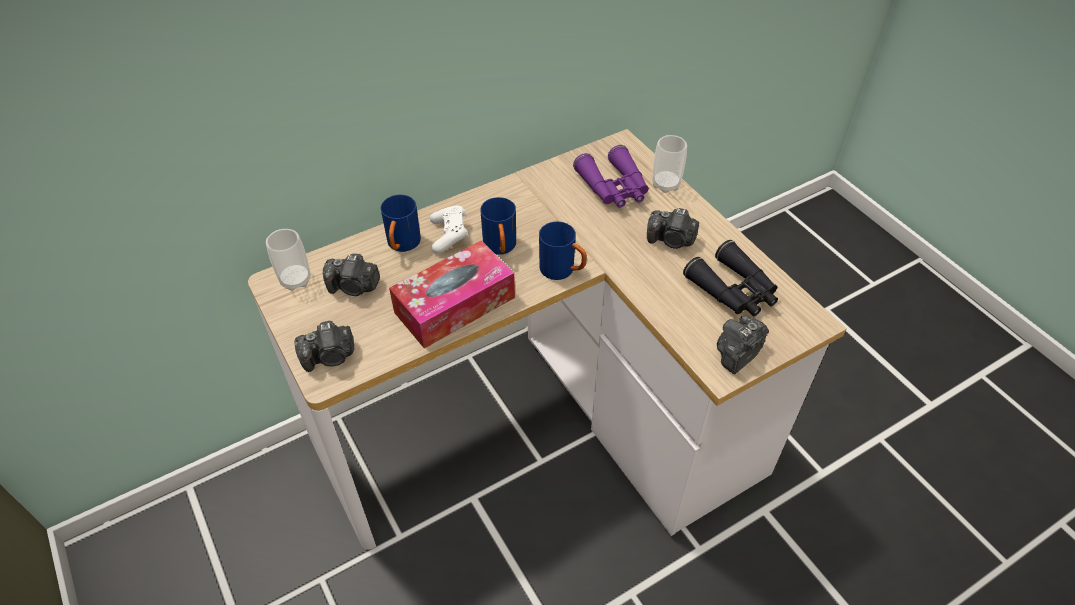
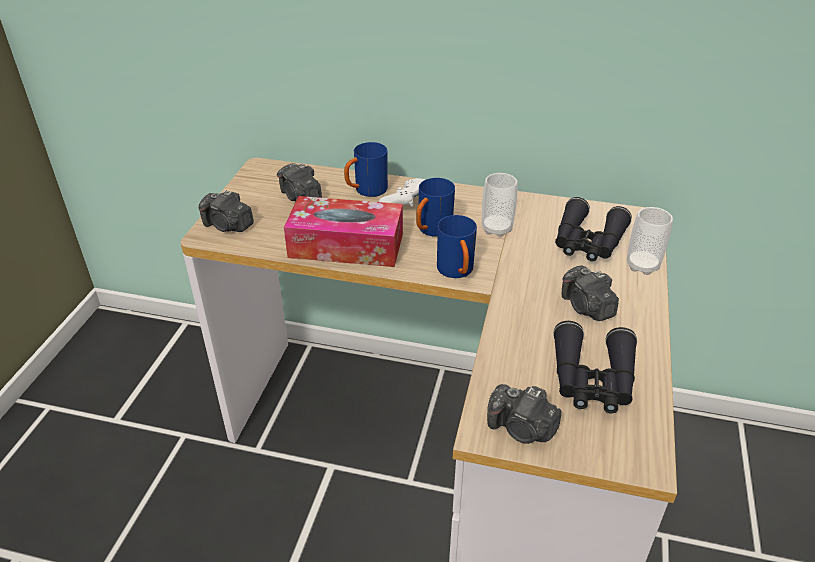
camera: 45 degrees right, 10 degrees down
cup [266,229,311,291] -> cup moved to [482,173,518,237]
purple binoculars [573,145,649,208] -> black binoculars [555,197,632,262]
camera [717,316,769,374] -> camera turned 150 degrees counterclockwise [487,384,561,444]

